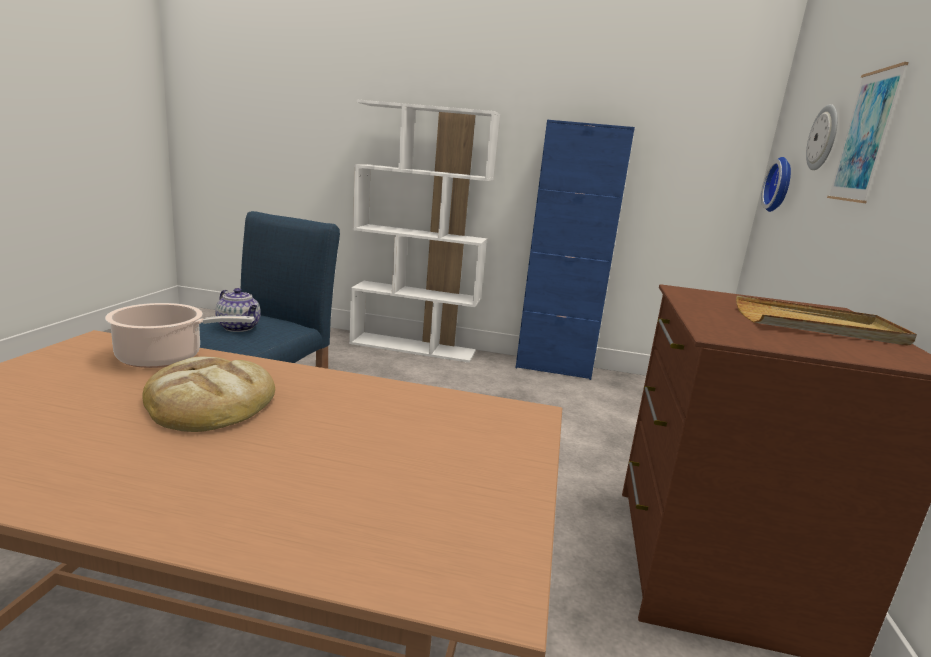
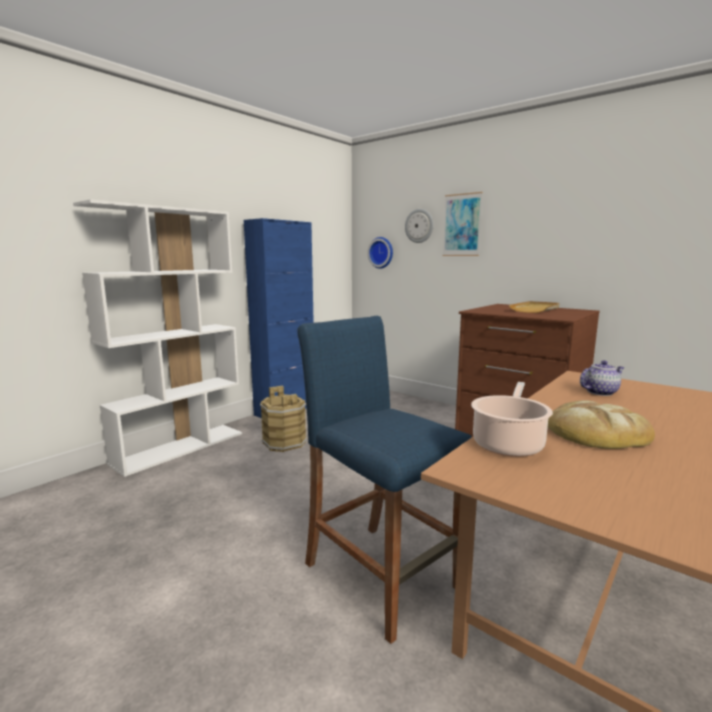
camera: 60 degrees left, 5 degrees down
teapot [215,288,261,332] -> teapot moved to [580,360,624,396]
none -> brown bucket [260,386,307,452]

